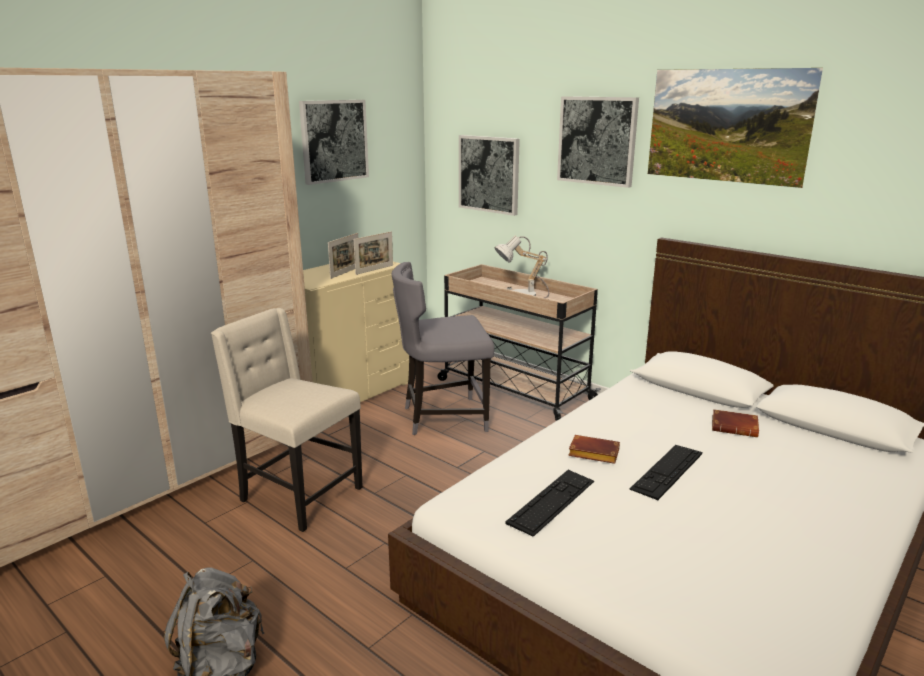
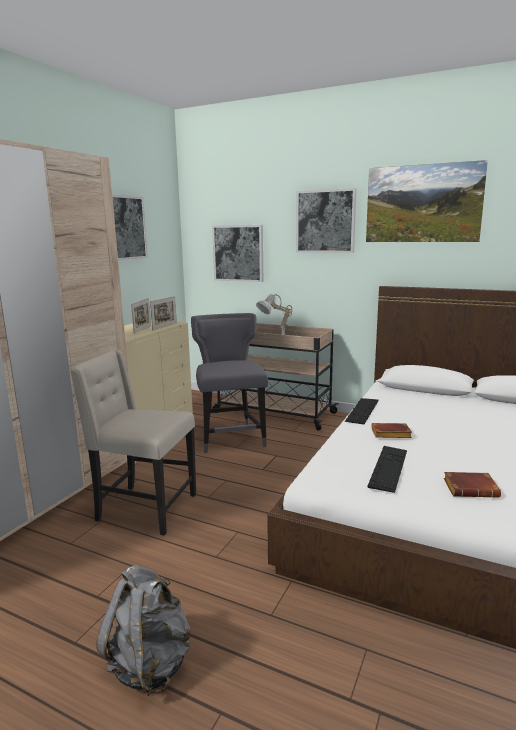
camera: 15 degrees left, 5 degrees down
grey chair [392,262,494,435] -> grey chair turned 105 degrees clockwise [191,313,268,453]
keyboard [630,445,702,500] -> keyboard moved to [345,398,379,424]
brown book [712,409,759,437] -> brown book moved to [444,472,501,498]

